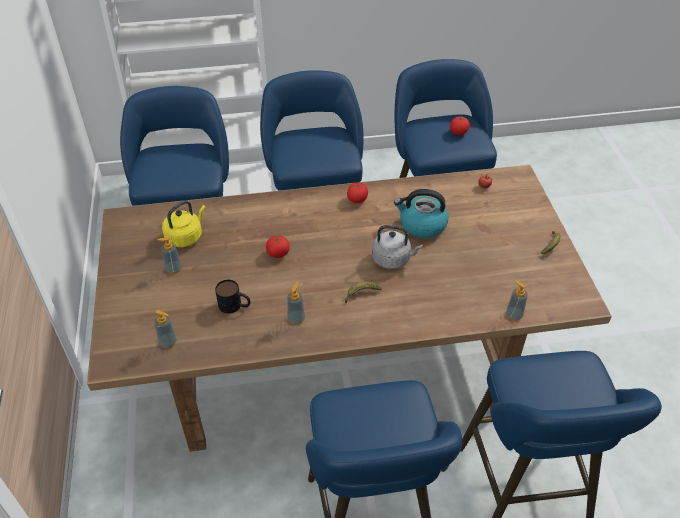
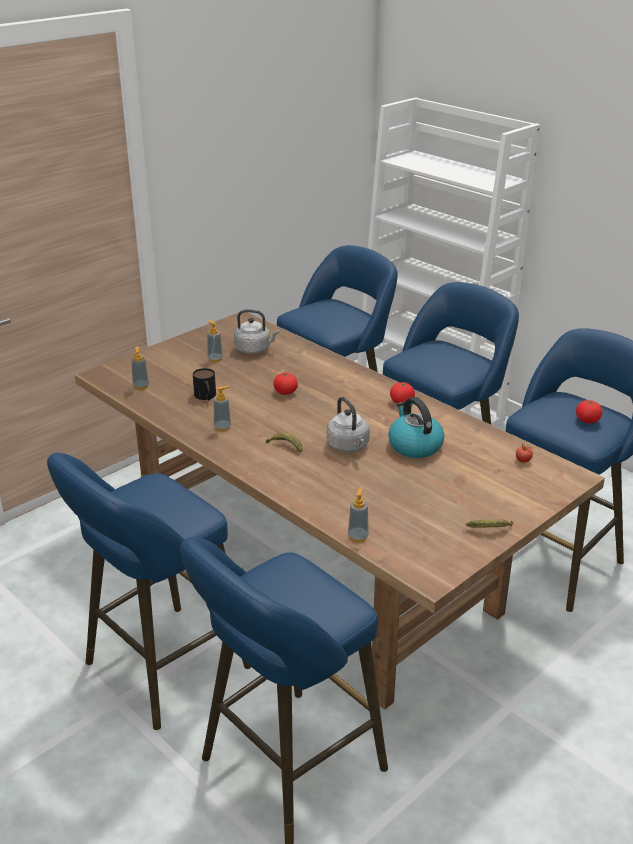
camera: 55 degrees right, 15 degrees down
yellow kettle [162,200,206,247] -> grey kettle [234,309,279,354]

